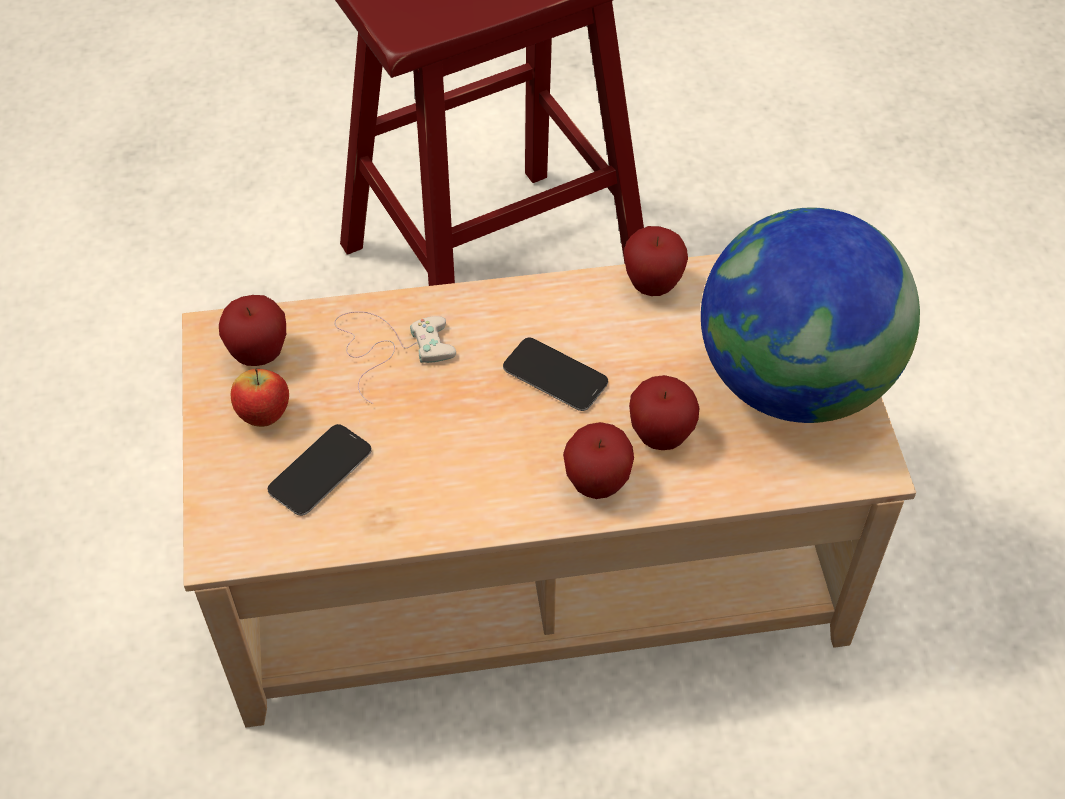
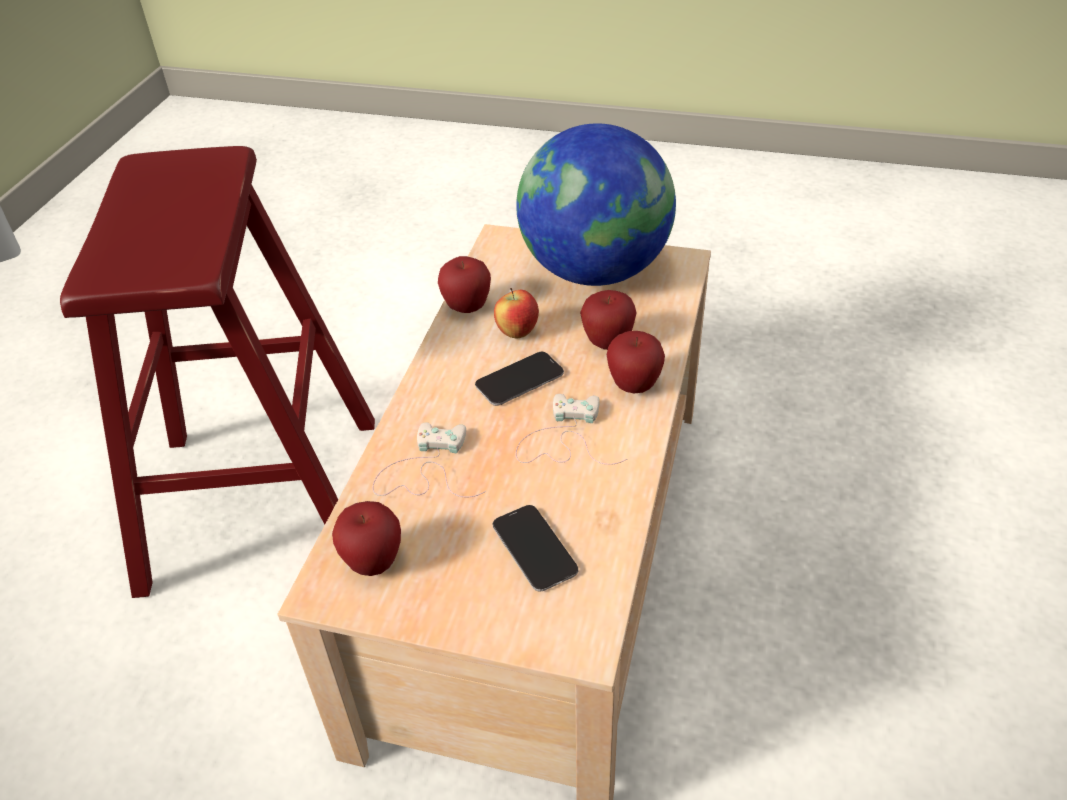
camera: 65 degrees left, 10 degrees down
apple [231,368,289,427] -> apple moved to [494,288,539,338]
none -> white game controller [516,394,627,465]

